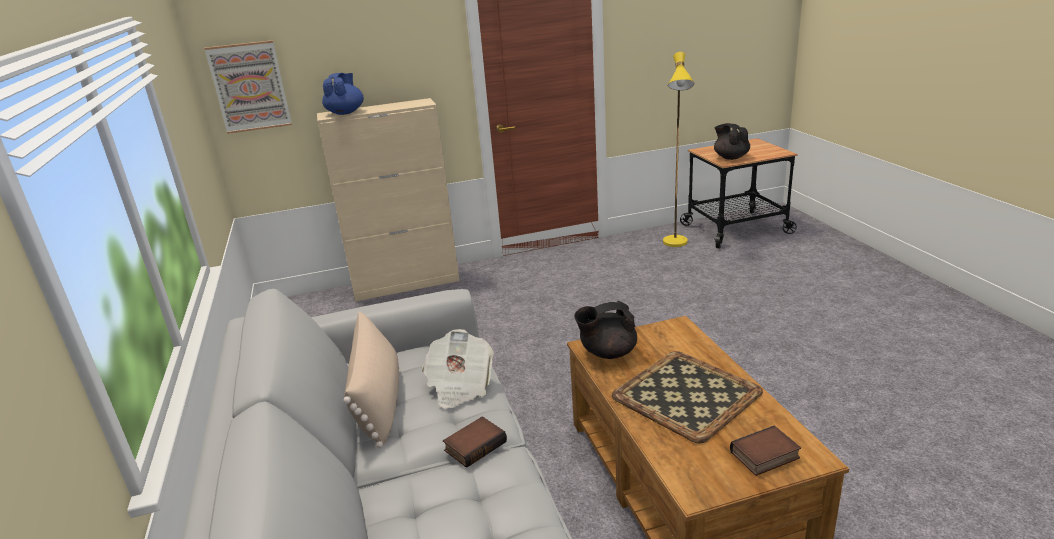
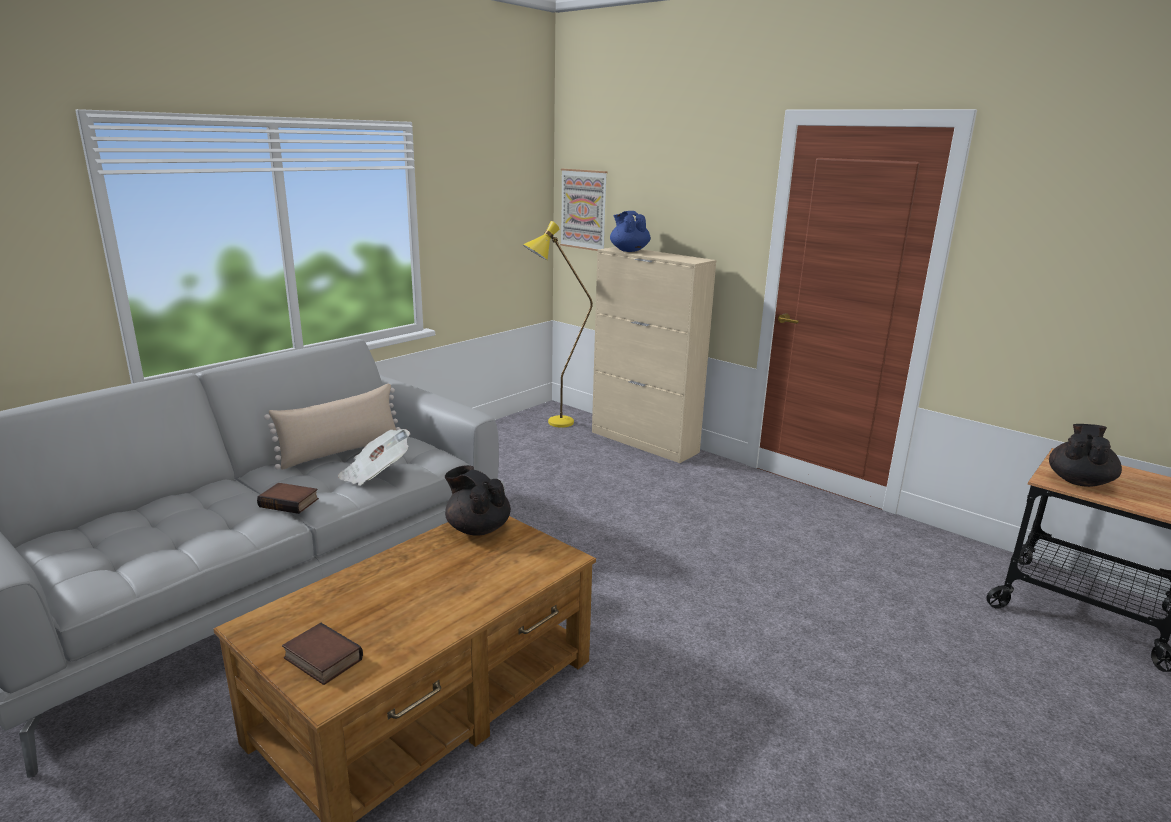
camera: 55 degrees right, 5 degrees down
blue teapot [322,73,364,115] -> blue teapot turned 90 degrees counterclockwise [610,211,651,252]
tray [612,351,763,443] -> none
yellow floor lamp [663,52,695,247] -> yellow floor lamp moved to [523,221,593,428]

